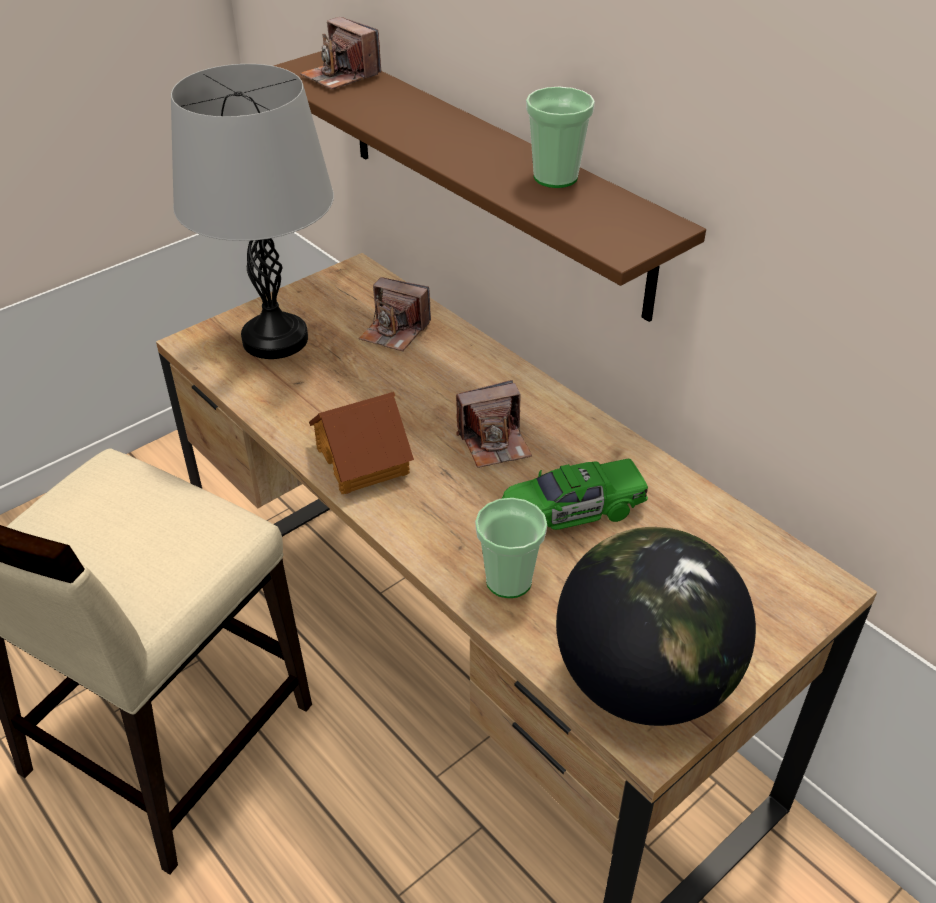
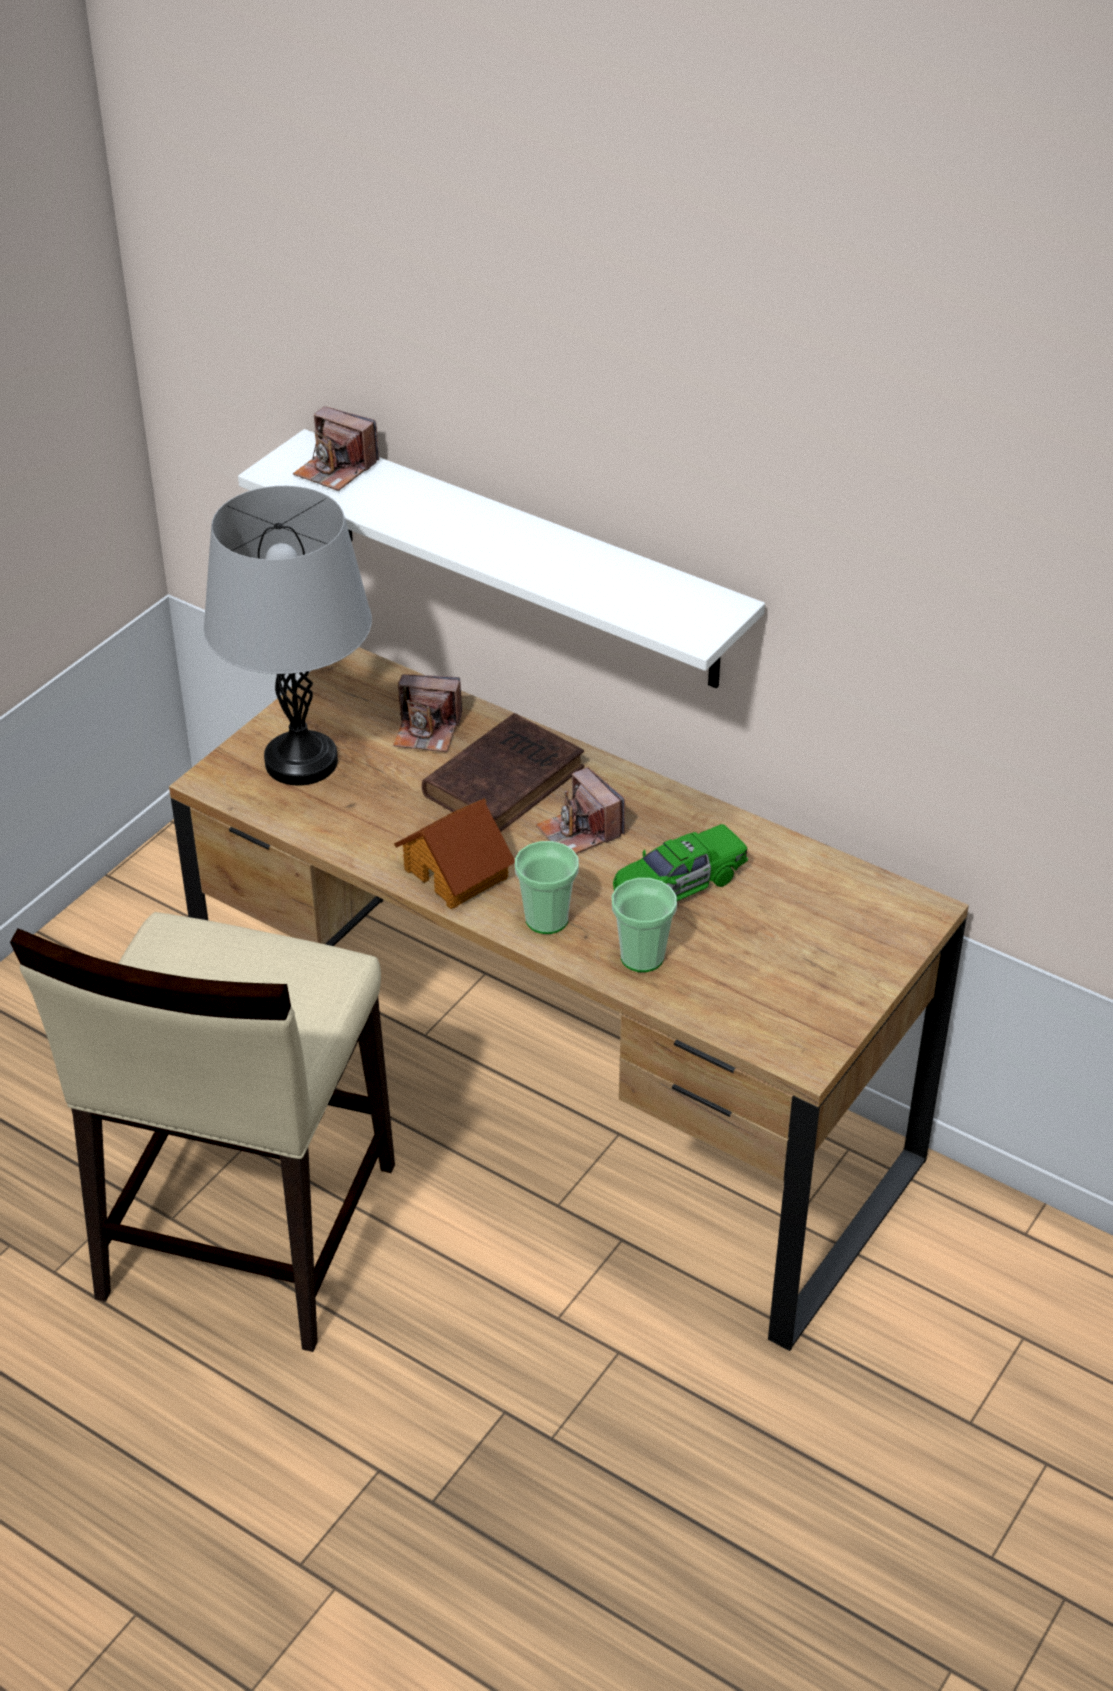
camera: 15 degrees left, 0 degrees up
brown shelf [274,51,706,322] -> white shelf [238,429,765,688]
camera [456,380,532,468] -> camera turned 90 degrees clockwise [536,767,625,854]
cup [526,87,595,188] -> cup moved to [515,841,579,934]
globe [556,527,756,726] -> none
none -> brown book [422,713,584,832]

